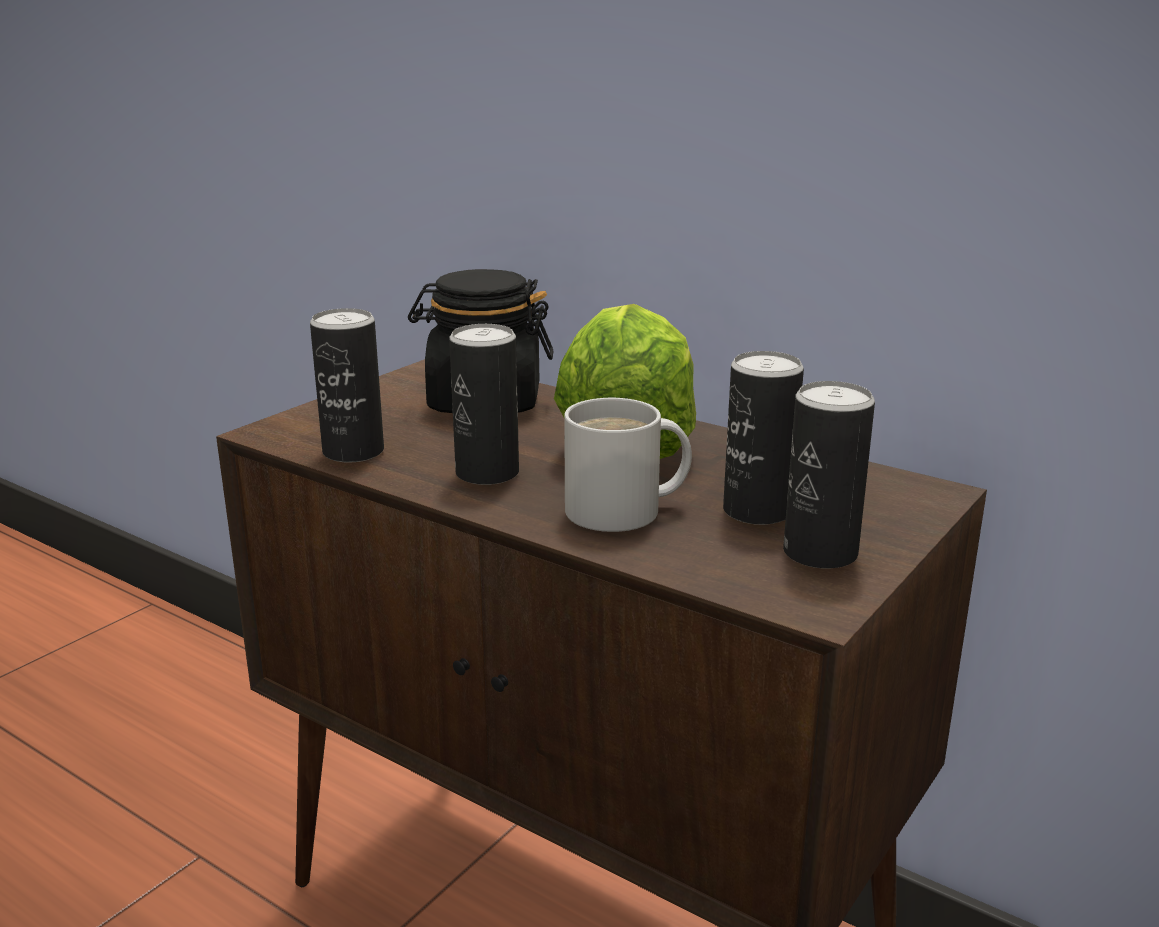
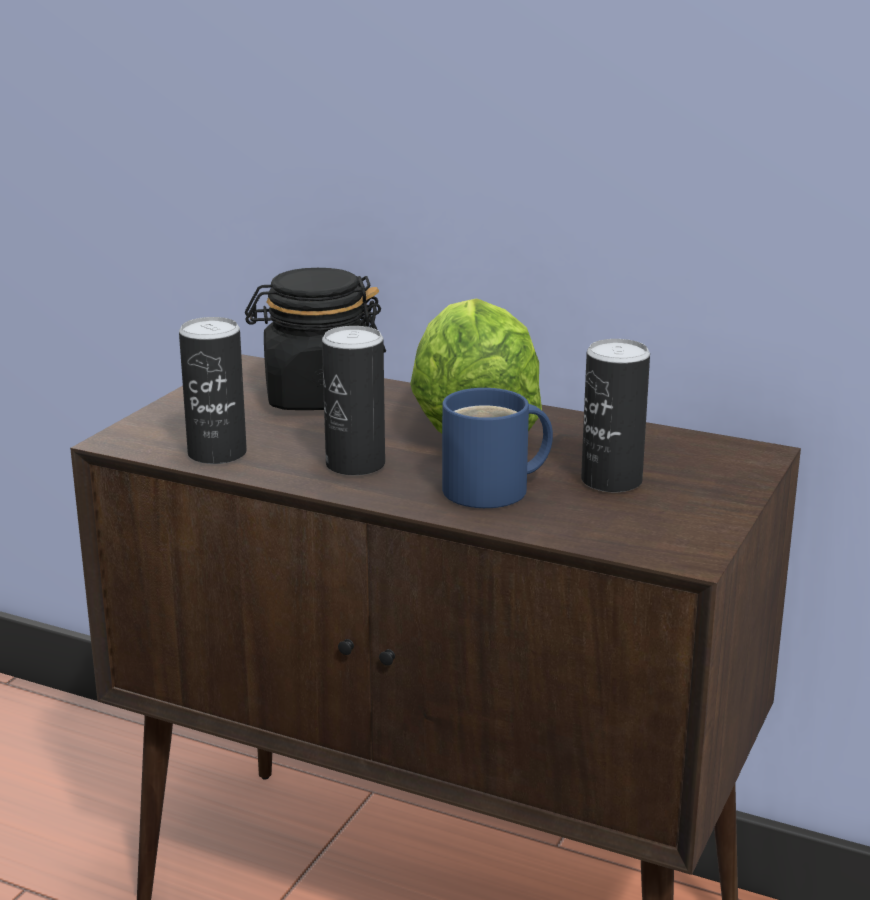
camera: 10 degrees left, 0 degrees up
white mug [564,398,692,532] -> blue mug [442,388,553,508]
can [783,381,875,569] -> none

